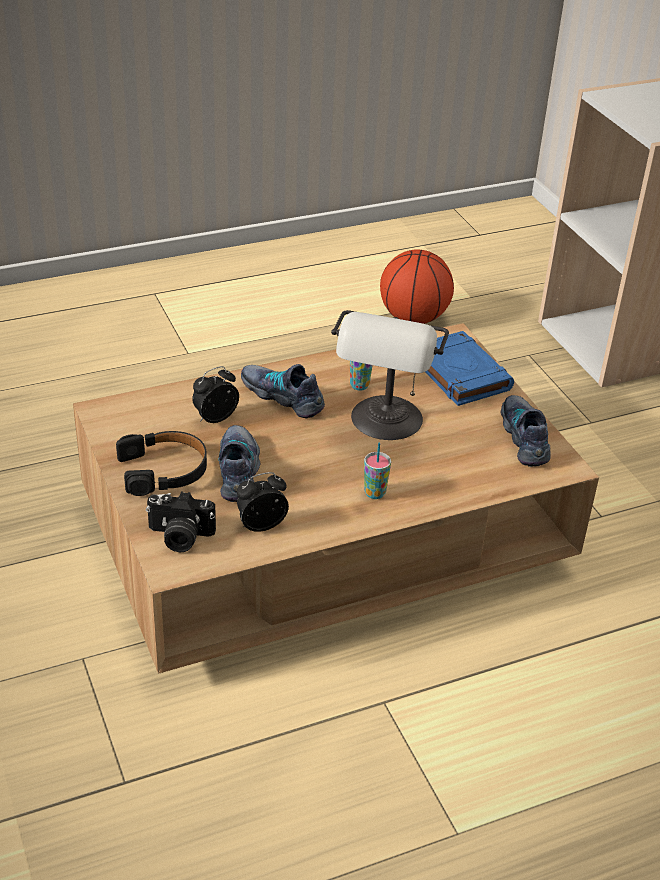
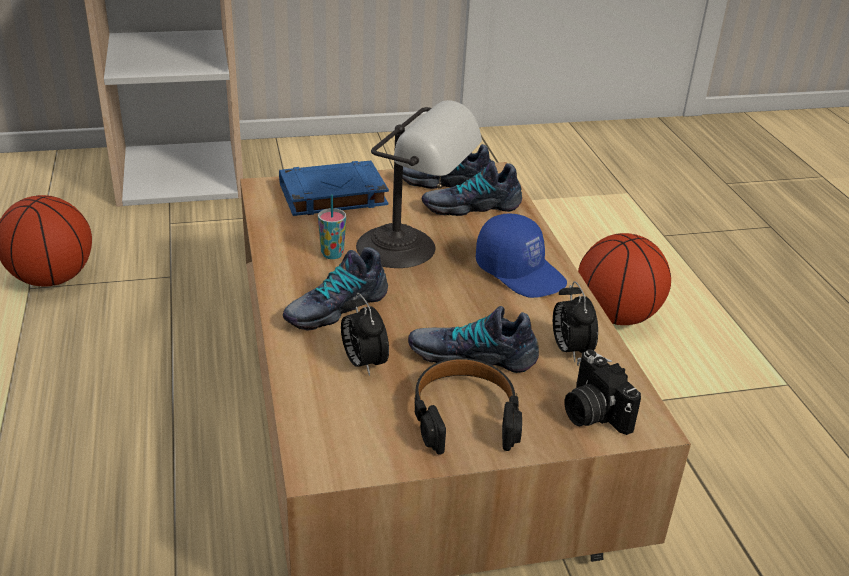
camera: 80 degrees left, 5 degrees down
camera [146,491,216,552] -> camera turned 135 degrees clockwise [564,349,641,435]
cup [364,443,391,499] -> blue cap [476,213,567,298]
none -> shoe [422,161,522,216]
none -> basketball [578,233,671,325]

